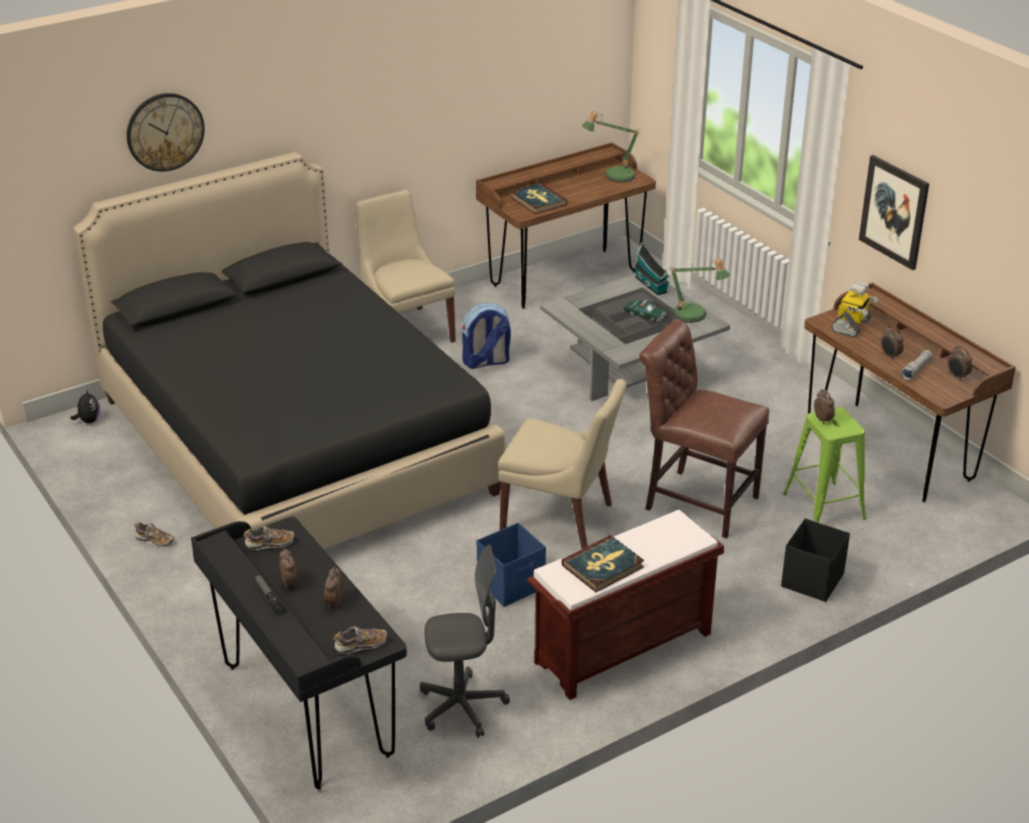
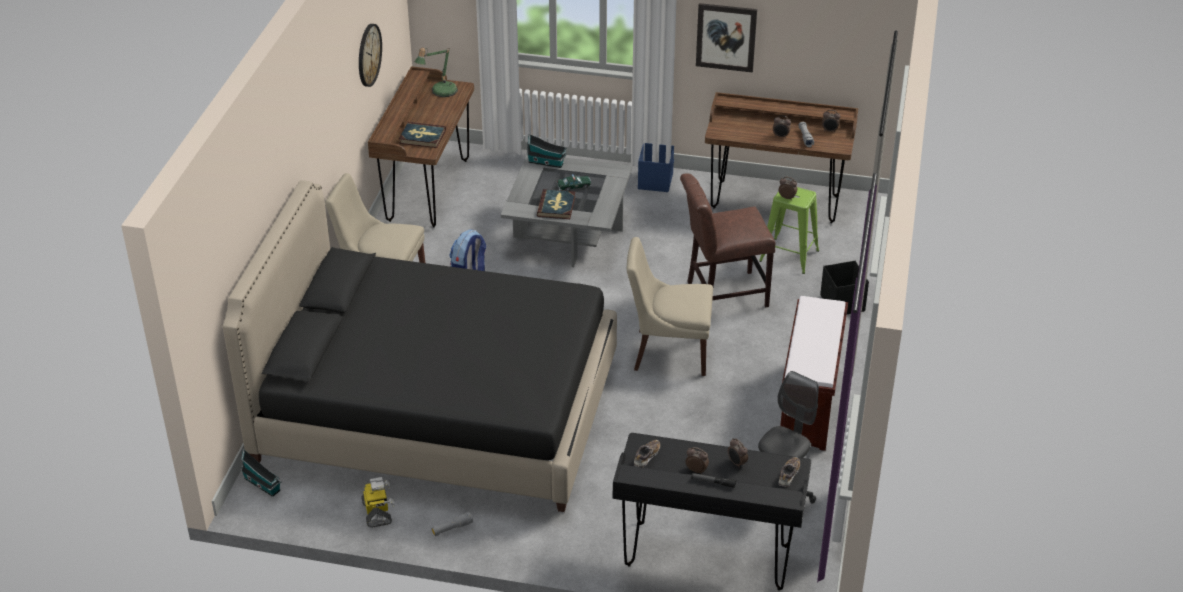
camera: 45 degrees left, 5 degrees up
plush toy [70,388,100,423] -> toy house [240,449,281,497]
wall clock [127,93,205,172] -> wall clock moved to [359,24,382,87]
shoe [134,522,174,547] -> grey flashlight [431,512,473,536]
blue storage box [477,523,546,607] -> blue storage box moved to [638,143,674,192]
beige chair [498,379,627,549] -> beige chair turned 150 degrees counterclockwise [627,237,713,376]
book [562,535,644,592] -> book moved to [537,189,575,219]
table lamp [669,258,730,323] -> none
toy robot [831,281,878,337] -> toy robot moved to [362,477,395,527]

